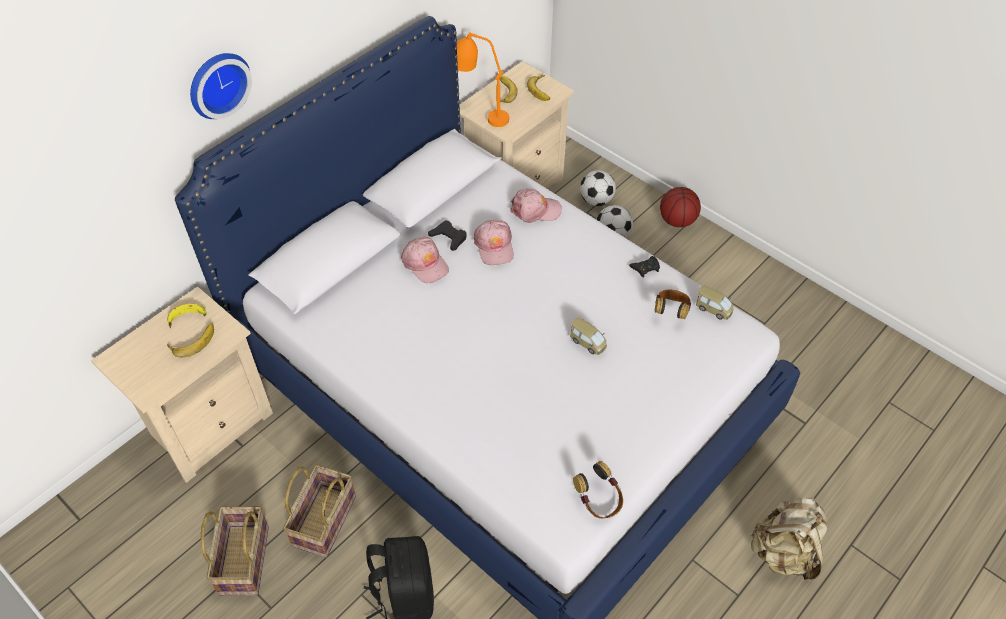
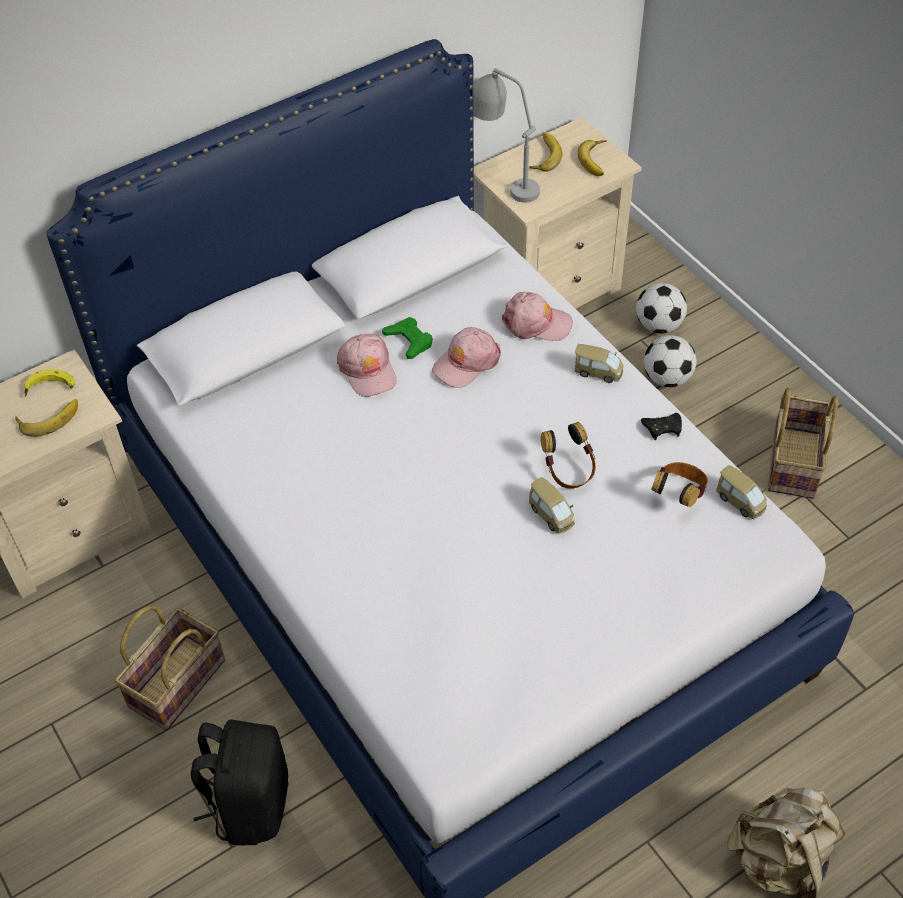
camera: 15 degrees right, 0 degrees up
wall clock [190,53,252,119] -> none
basket [201,506,269,596] -> basket moved to [768,388,838,499]
black game controller [428,221,467,251] -> green game controller [382,317,433,359]
orange table lamp [457,32,509,127] -> grey table lamp [473,68,540,203]
pink cap [473,220,514,265] -> pink cap turned 45 degrees clockwise [432,327,501,388]
headphones [573,461,623,518] -> headphones moved to [541,422,596,489]
basketball [660,187,701,227] -> none
none -> toy car [575,344,623,383]

